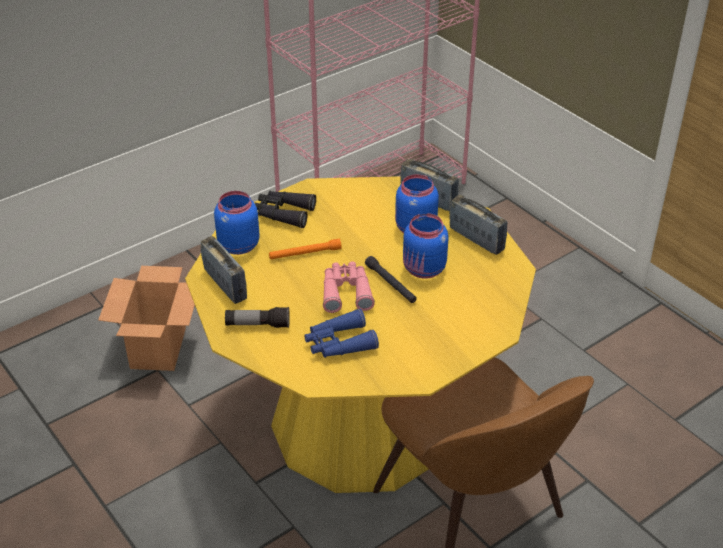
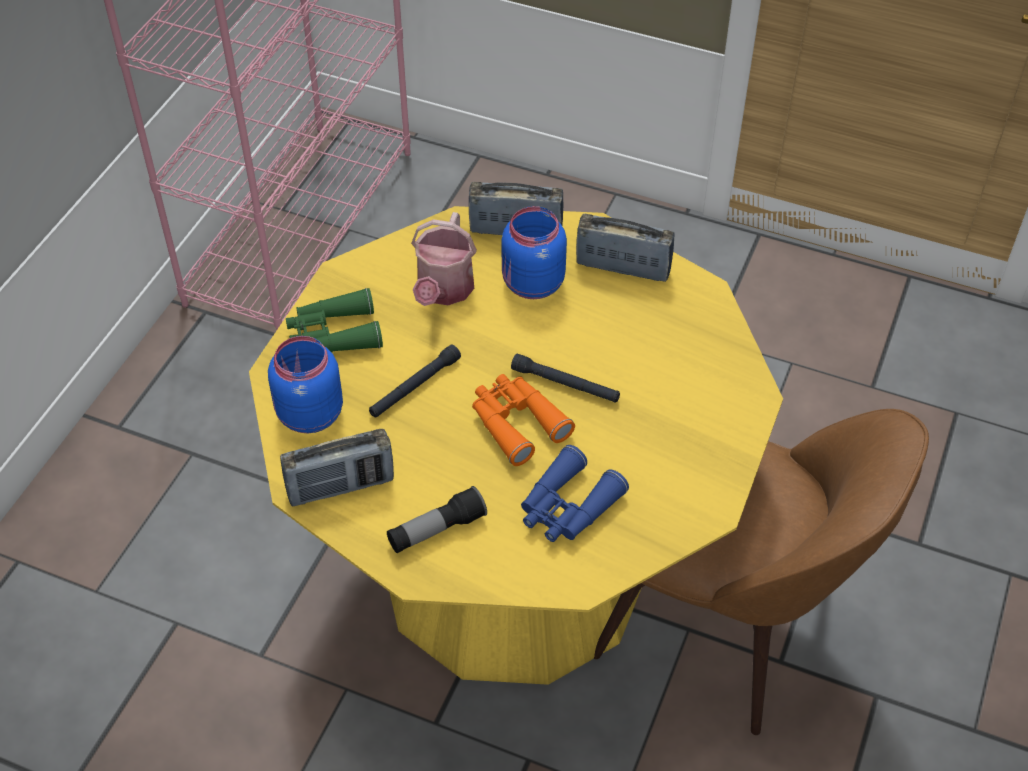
camera: 30 degrees left, 10 degrees up
cardboard box [98,266,195,371] -> none
radio [201,236,247,304] -> radio turned 135 degrees clockwise [280,429,394,506]
black binoculars [255,191,316,228] -> green binoculars [286,288,383,352]
orange flashlight [269,239,342,259] -> black flashlight [369,345,461,418]
pink binoculars [323,261,375,313] -> orange binoculars [472,374,575,466]
blue jar [403,213,449,279] -> none
none -> watering can [411,212,477,306]

